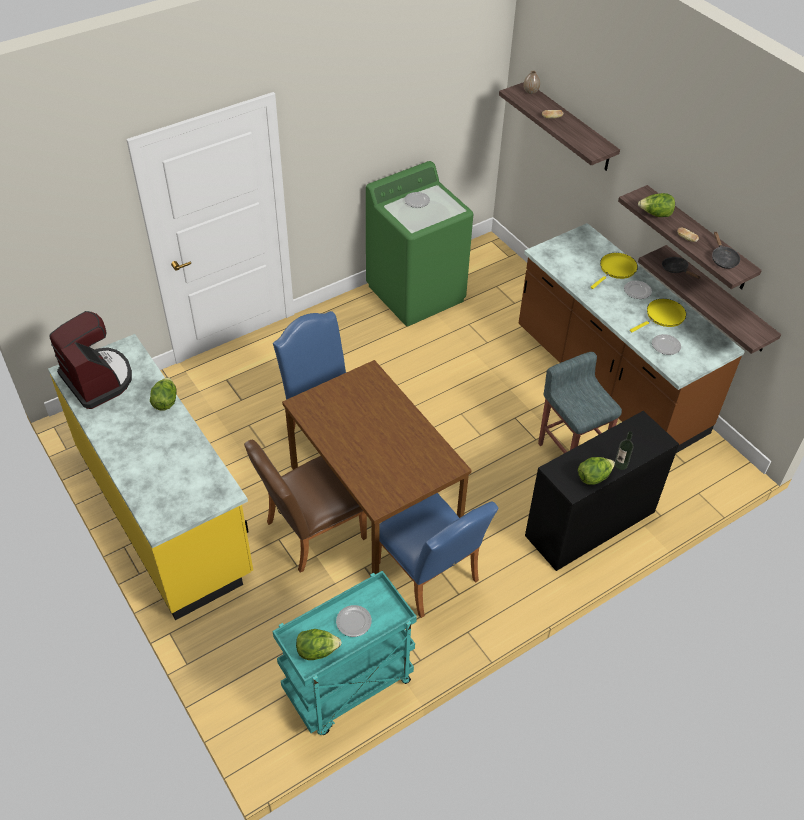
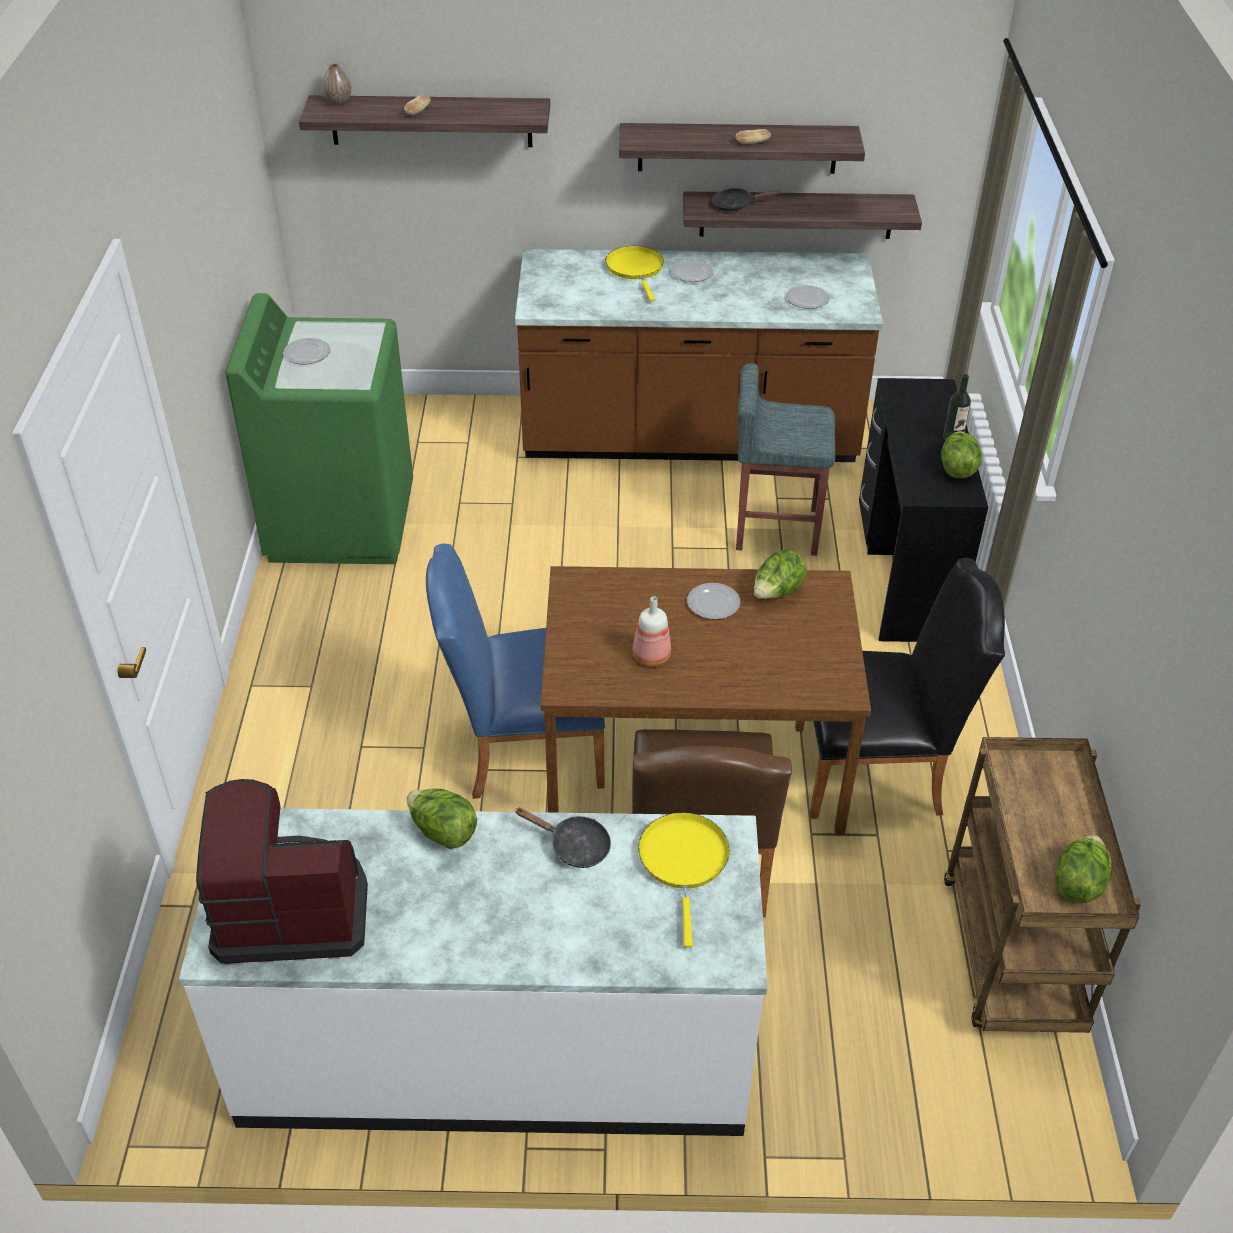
camera: 55 degrees left, 5 degrees down
yellow counter [48,334,253,620] -> white counter [179,808,768,1136]
turquoise cart [272,571,417,735] -> brown cart [944,737,1141,1033]
plate [336,605,372,637] -> plate moved to [687,583,740,619]
blue chair [379,493,499,618] -> black chair [795,558,1005,819]
yellow frying pan [630,299,686,333] -> yellow frying pan moved to [638,812,730,948]
lettuce [638,193,675,217] -> lettuce moved to [754,550,807,599]
black frying pan [712,231,740,269] -> black frying pan moved to [515,808,611,868]
none -> bottle [633,596,671,666]

